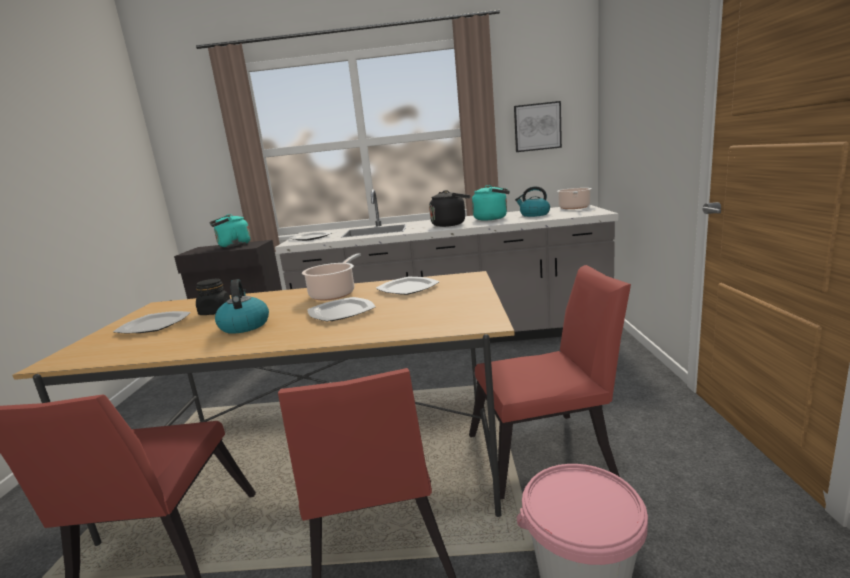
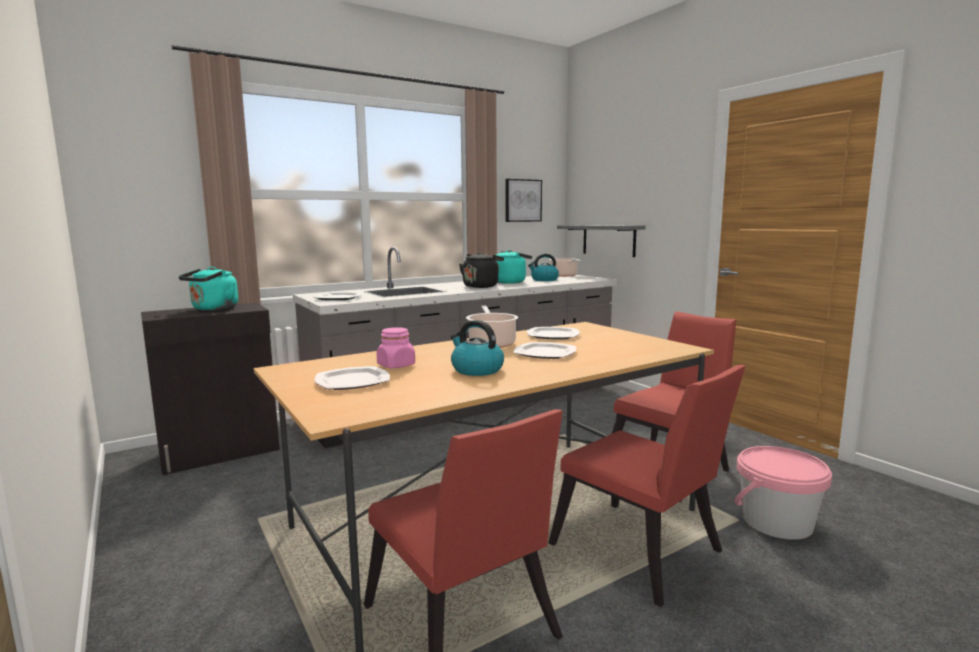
camera: 35 degrees left, 5 degrees down
black jar [196,279,230,315] -> pink jar [377,327,415,368]
none -> grey shelf [557,225,646,257]

